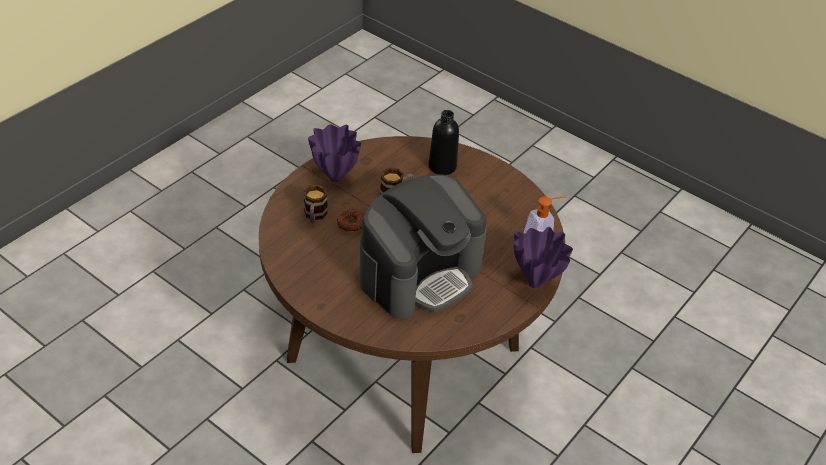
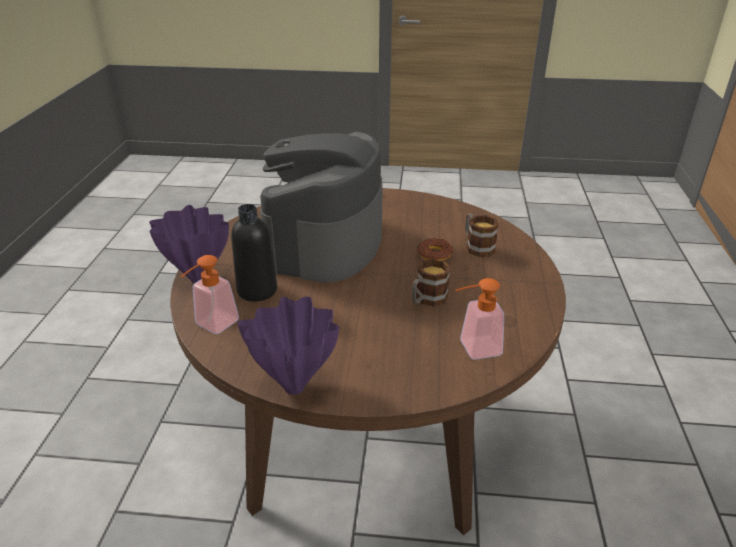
camera: 150 degrees right, 10 degrees down
purple vase [308,124,361,182] -> purple vase moved to [237,297,339,395]
black bottle [428,110,459,175] -> black bottle moved to [231,204,277,302]
none -> soap dispenser [456,278,504,360]

